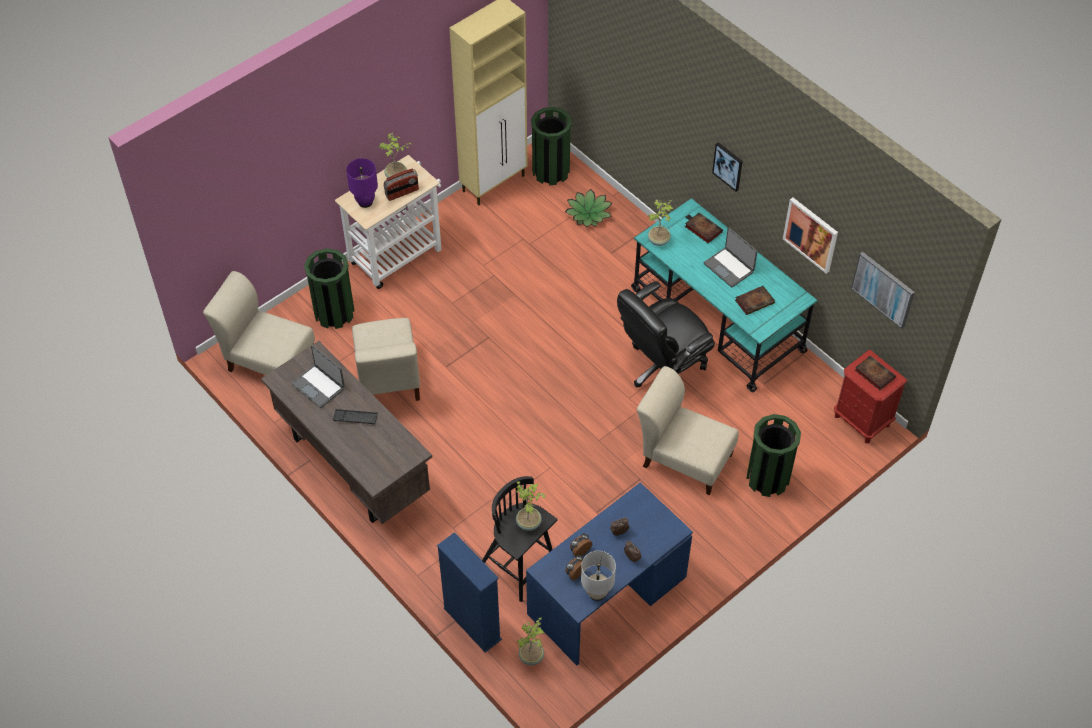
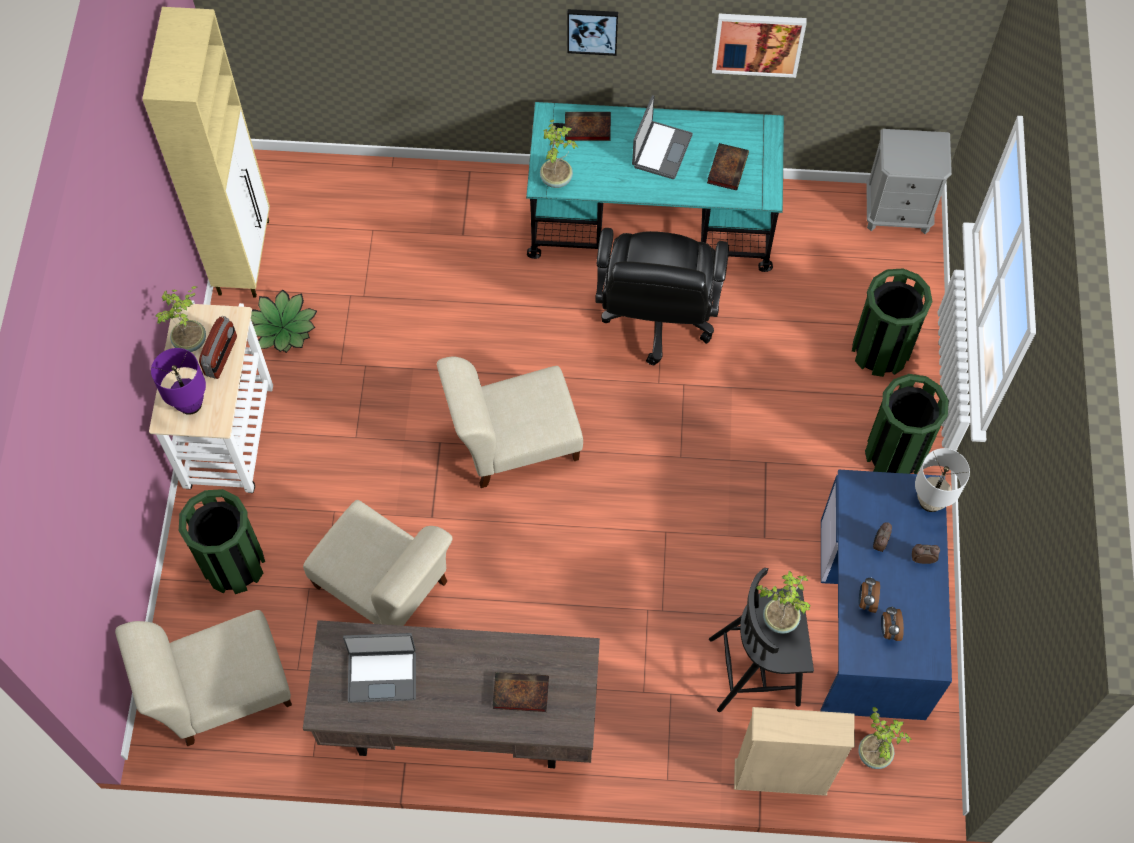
camera: 45 degrees left, 10 degrees up
keyboard [333,409,378,424] -> none
blue bookcase [437,532,502,653] -> beige bookcase [734,707,855,796]
green trash can [531,107,572,185] -> green trash can moved to [865,374,949,474]
potted plant [565,189,612,227] -> potted plant moved to [251,290,317,353]
white table lamp [581,551,616,601] -> white table lamp moved to [915,448,970,512]
beige chair [637,366,739,495] -> beige chair moved to [437,356,583,488]
laptop [704,228,758,287] -> laptop turned 75 degrees counterclockwise [632,95,693,179]
red nightstand [834,350,907,443] -> grey nightstand [866,129,952,234]
picture [851,252,915,329] -> none
book [855,356,896,390] -> book moved to [492,672,549,712]

